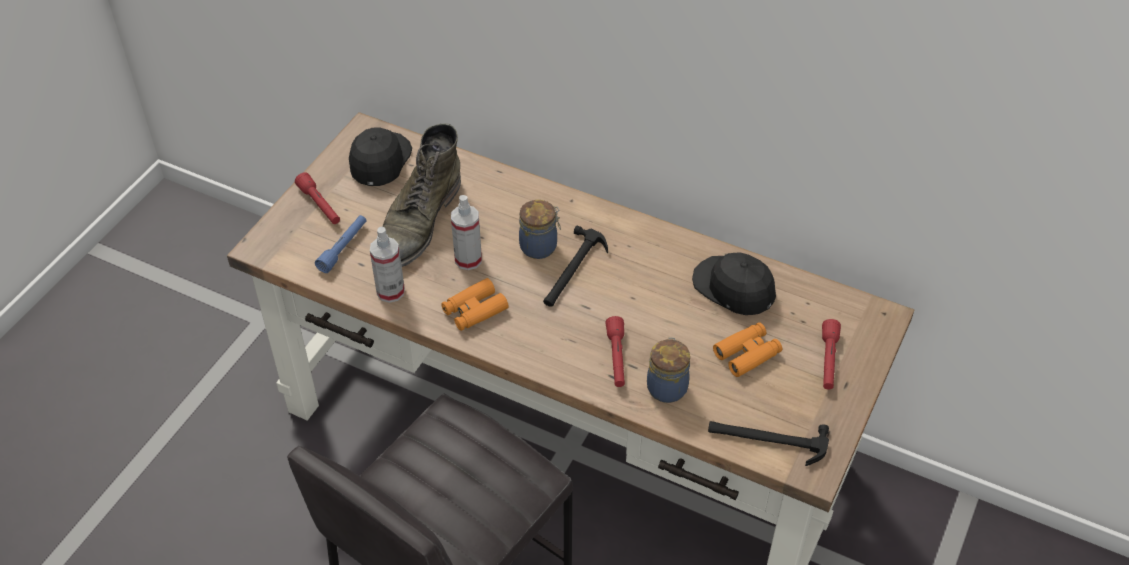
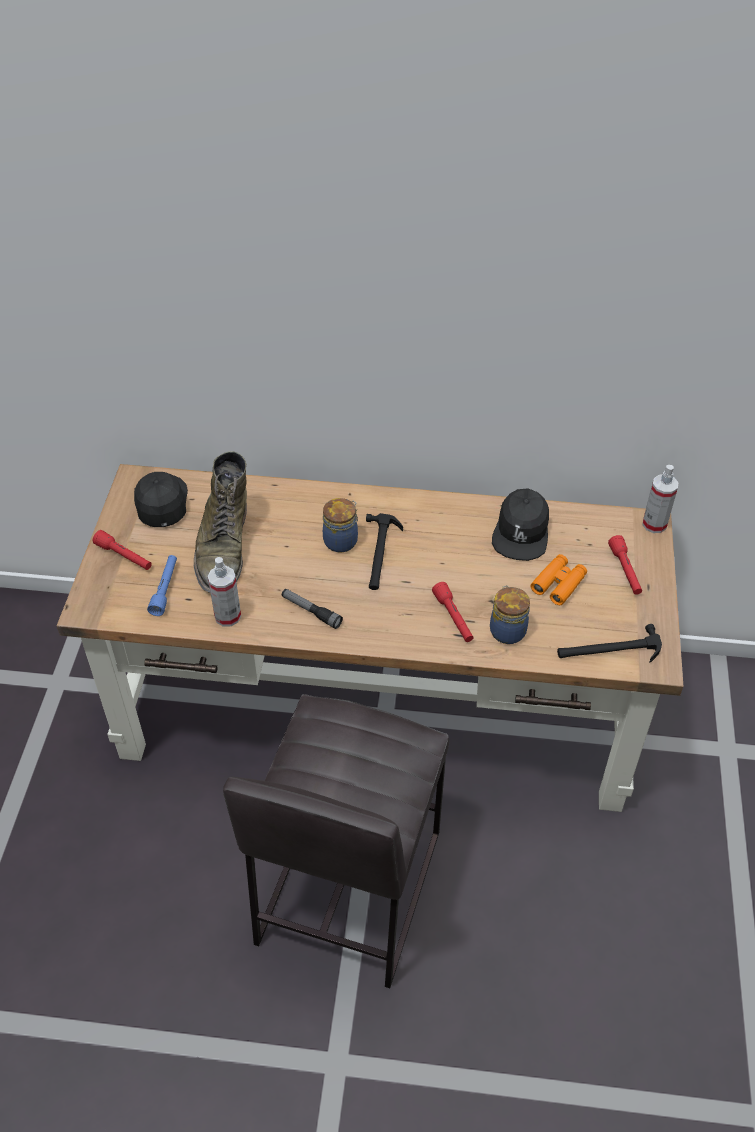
camera: 20 degrees left, 0 degrees up
orange binoculars [441,278,508,331] -> flashlight [282,589,343,629]
spray bottle [451,195,482,270] -> spray bottle moved to [642,465,679,533]
black cap [692,252,776,315] -> black cap turned 105 degrees counterclockwise [492,488,549,561]

